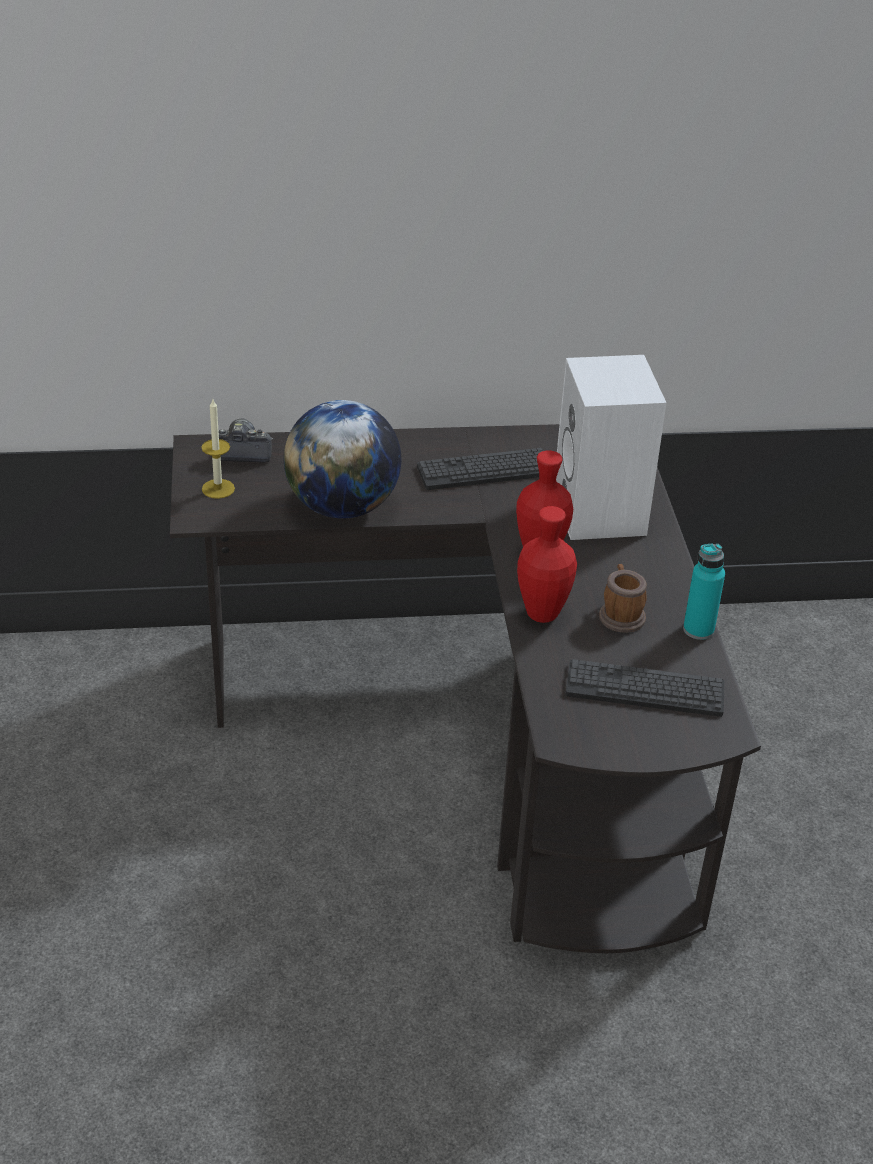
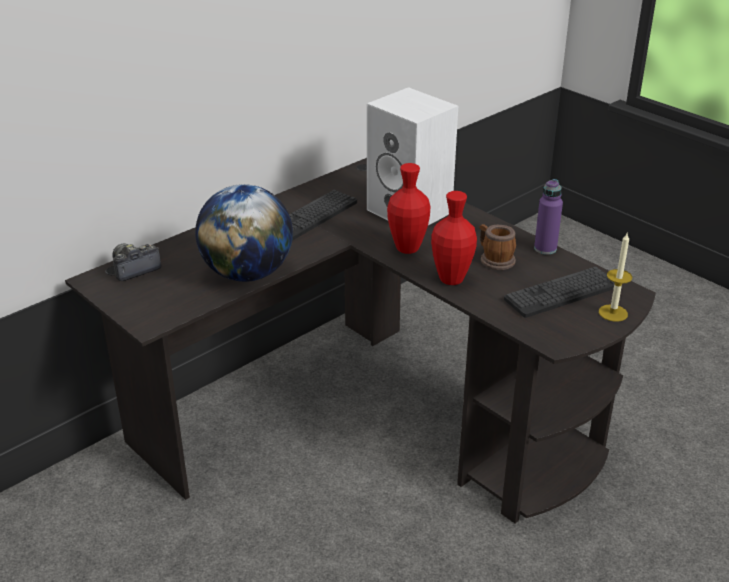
camera: 35 degrees left, 5 degrees down
candle [201,399,235,499] -> candle moved to [599,233,632,322]
turquoise bottle [683,543,725,640] -> purple bottle [534,179,563,255]

